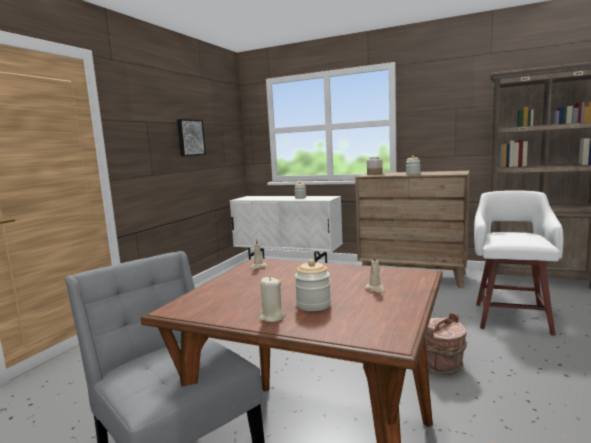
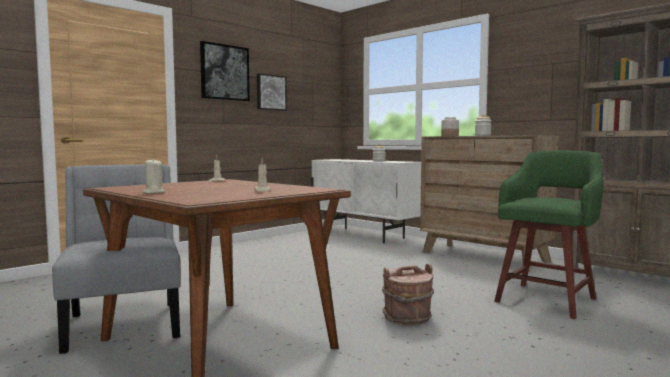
camera: 20 degrees right, 5 degrees down
jar [295,259,331,311] -> none
white stool [474,190,563,336] -> green stool [494,151,604,319]
none -> picture [200,41,250,101]

